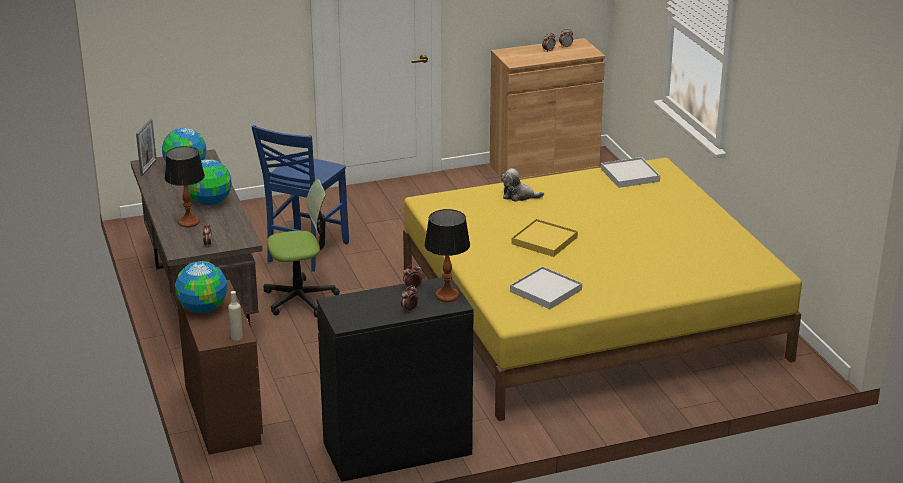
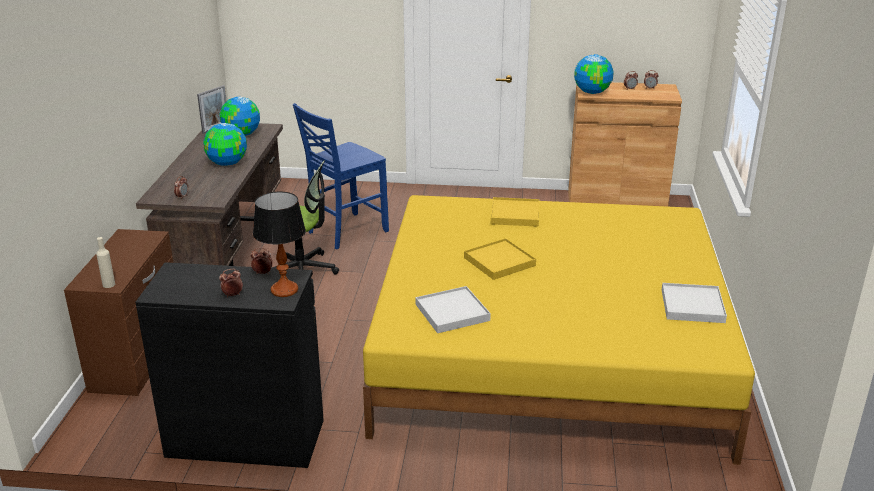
camera: 25 degrees right, 0 degrees up
table lamp [165,146,205,227] -> none
globe [175,261,227,313] -> globe moved to [574,54,614,94]
plush toy [501,168,544,202] -> yellow tray [491,197,539,227]
white tray [601,157,660,188] -> white tray moved to [662,283,727,323]

